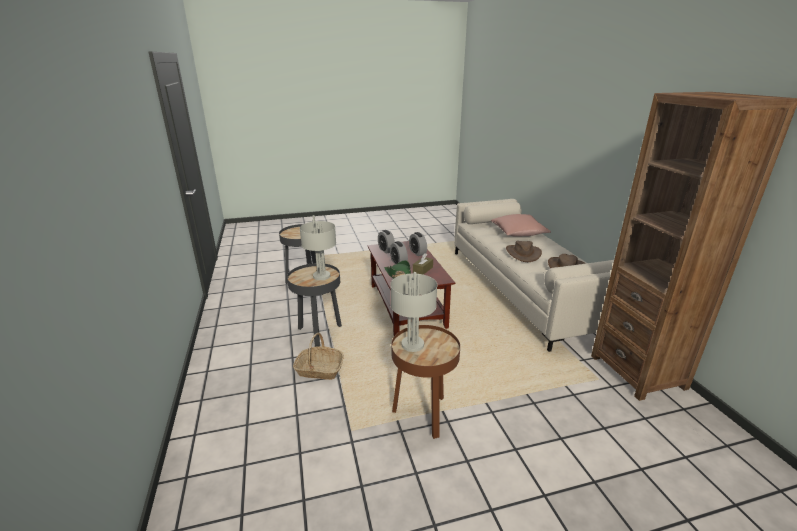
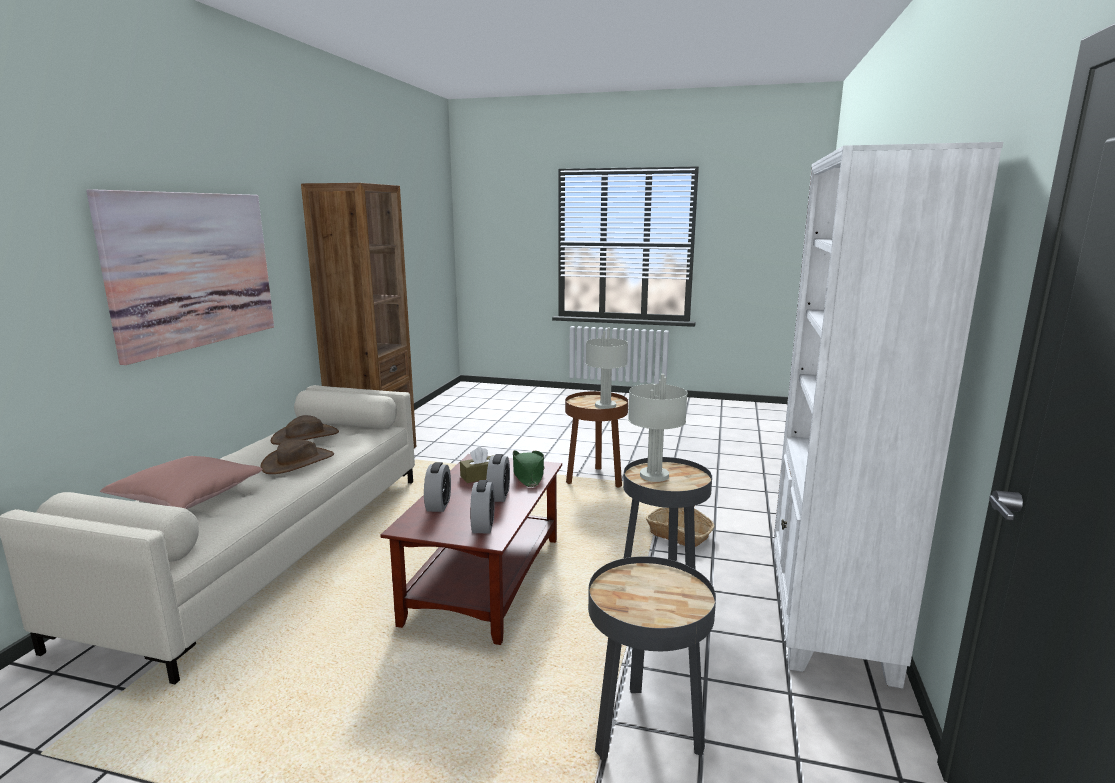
camera: 150 degrees left, 10 degrees down
none -> picture [86,189,274,365]
none -> white bookcase [774,142,1003,689]

